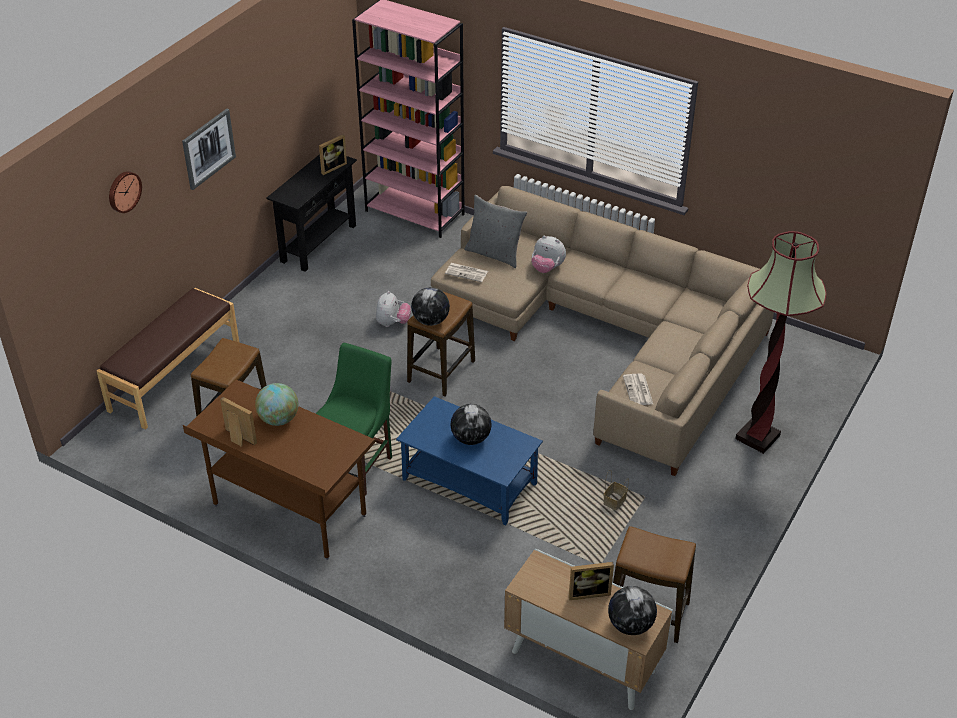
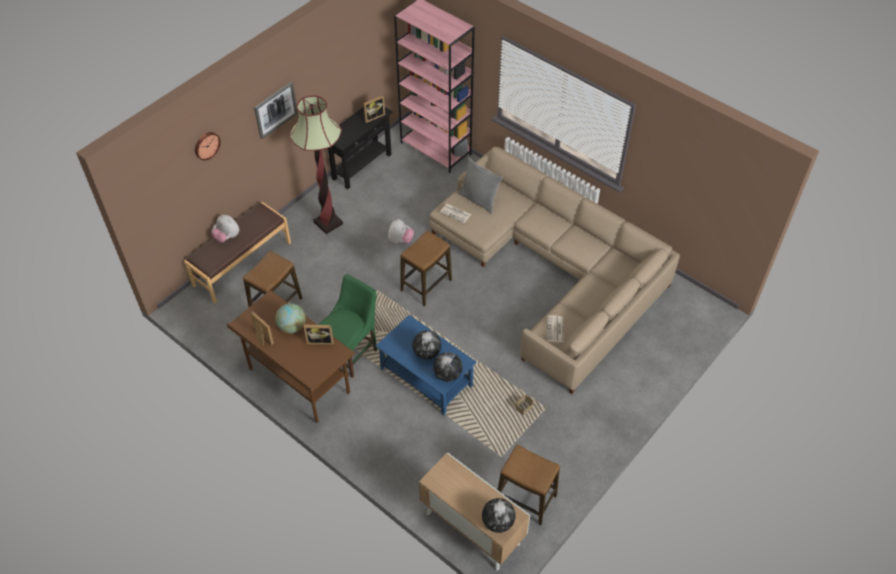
camera: 10 degrees right, 10 degrees up
globe [411,287,450,326] -> globe moved to [433,352,463,382]
plush toy [531,236,566,273] -> plush toy moved to [211,215,239,243]
picture frame [569,562,614,600] -> picture frame moved to [304,325,334,345]
floor lamp [735,231,827,454] -> floor lamp moved to [289,95,343,234]

